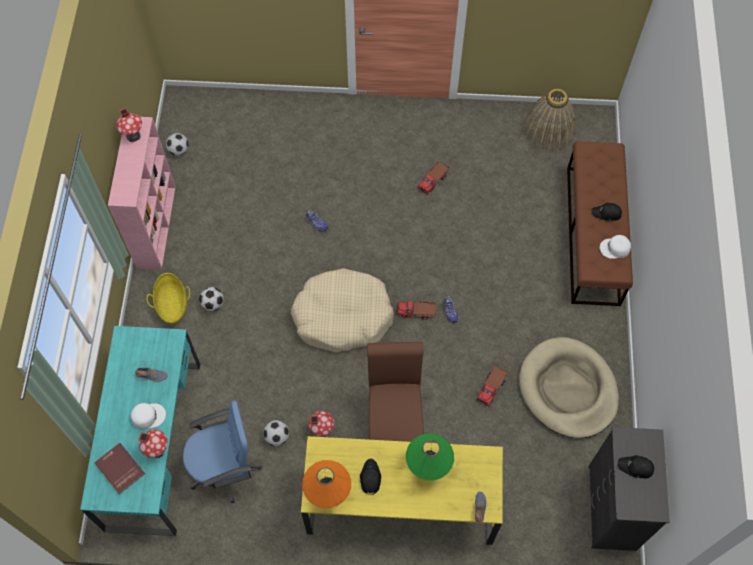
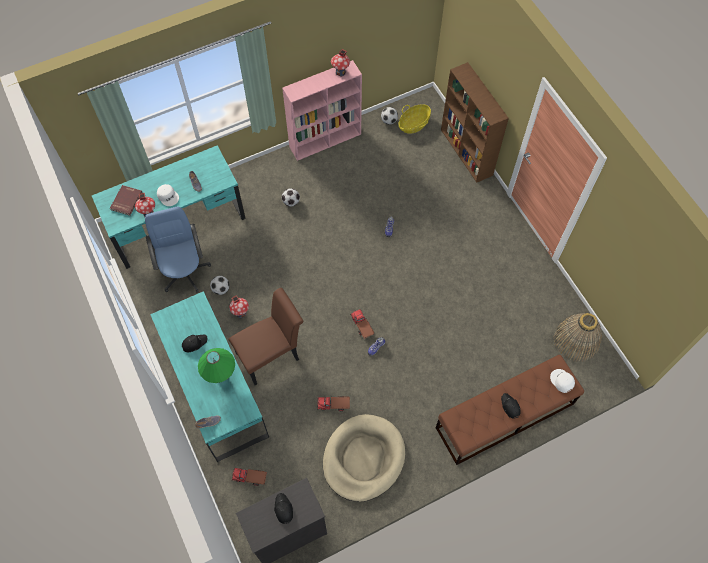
camera: 60 degrees right, 0 degrees up
basket [147,273,190,324] -> basket moved to [399,104,431,134]
blue office chair [183,400,262,503] -> blue office chair turned 150 degrees counterclockwise [145,206,211,293]
beige dog bed [291,268,394,352] -> none
yellow desk [301,436,503,545] -> turquoise desk [150,291,269,462]
orange table lamp [302,460,351,508] -> none
toy truck [417,162,450,195] -> toy truck moved to [232,468,267,486]
white cap [600,235,631,259] -> white cap moved to [550,369,575,393]
none -> brown bookcase [441,62,509,182]

